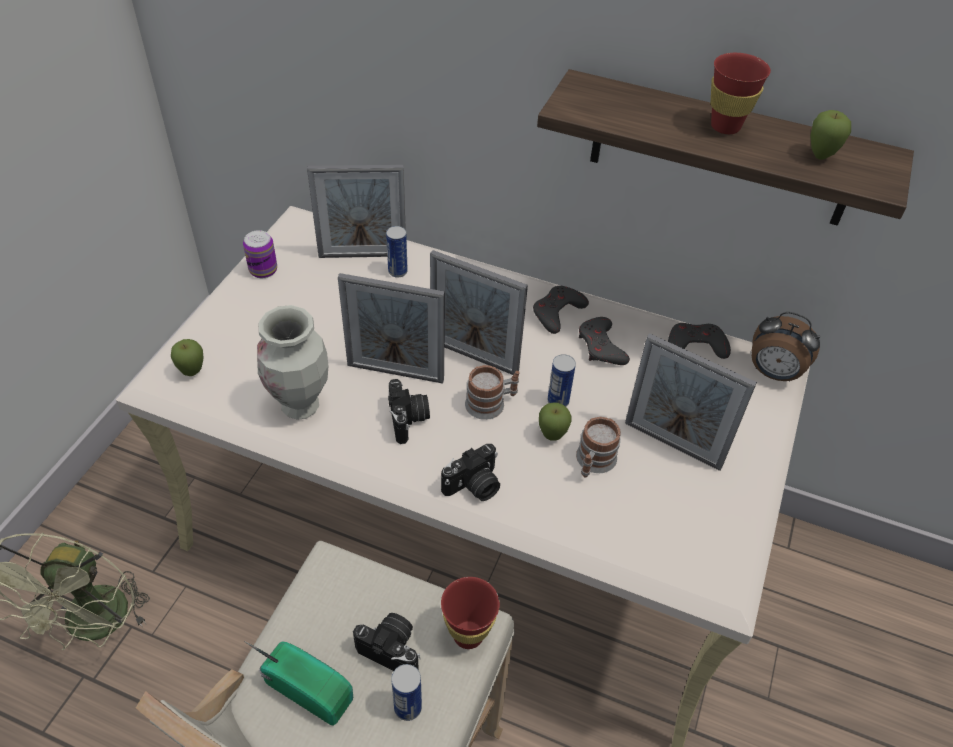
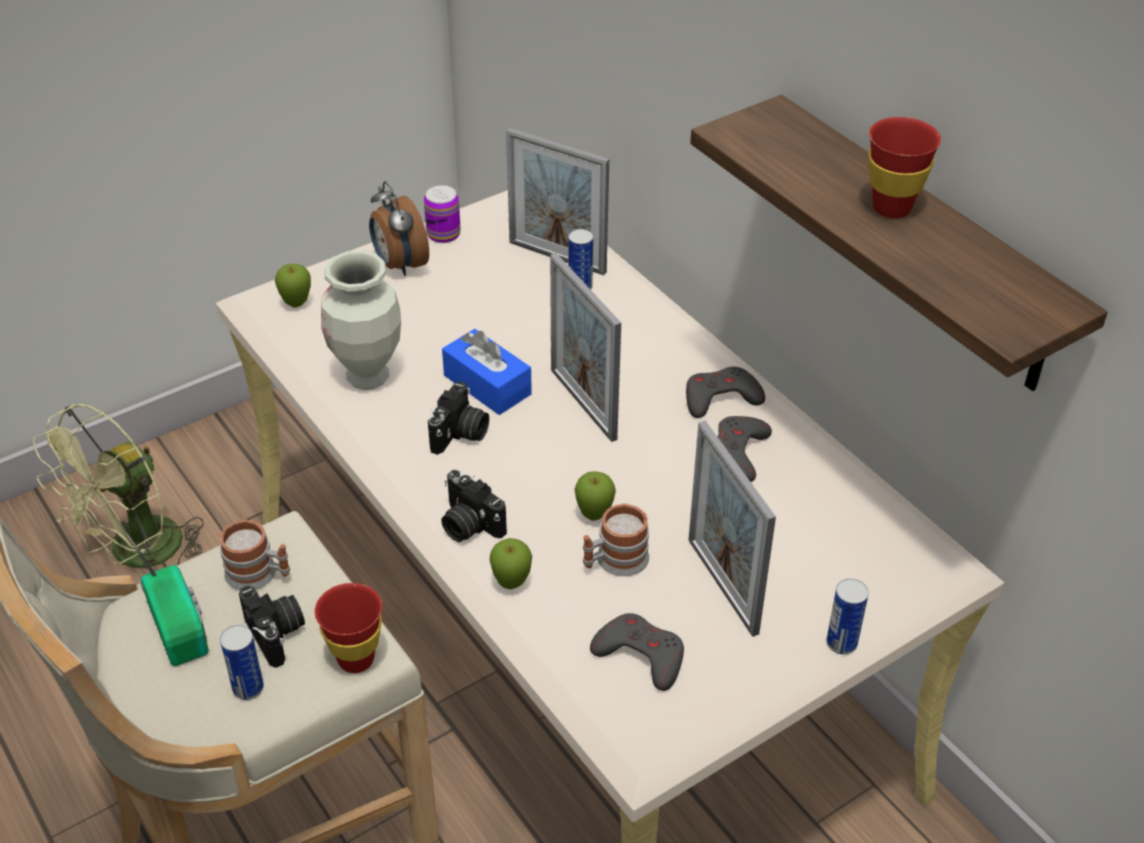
camera: 35 degrees right, 5 degrees down
picture frame [338,273,445,384] -> blue tissue box [442,329,532,415]
camera [441,444,500,501] -> camera turned 45 degrees clockwise [441,470,507,542]
mug [465,365,520,420] -> mug moved to [220,519,290,590]
can [547,354,576,407] -> can moved to [826,579,869,655]
grey game controller [668,323,731,359] -> grey game controller moved to [590,613,684,691]
alarm clock [752,312,820,382] -> alarm clock moved to [369,181,429,276]
apple [810,110,851,160] -> apple moved to [489,538,532,589]

